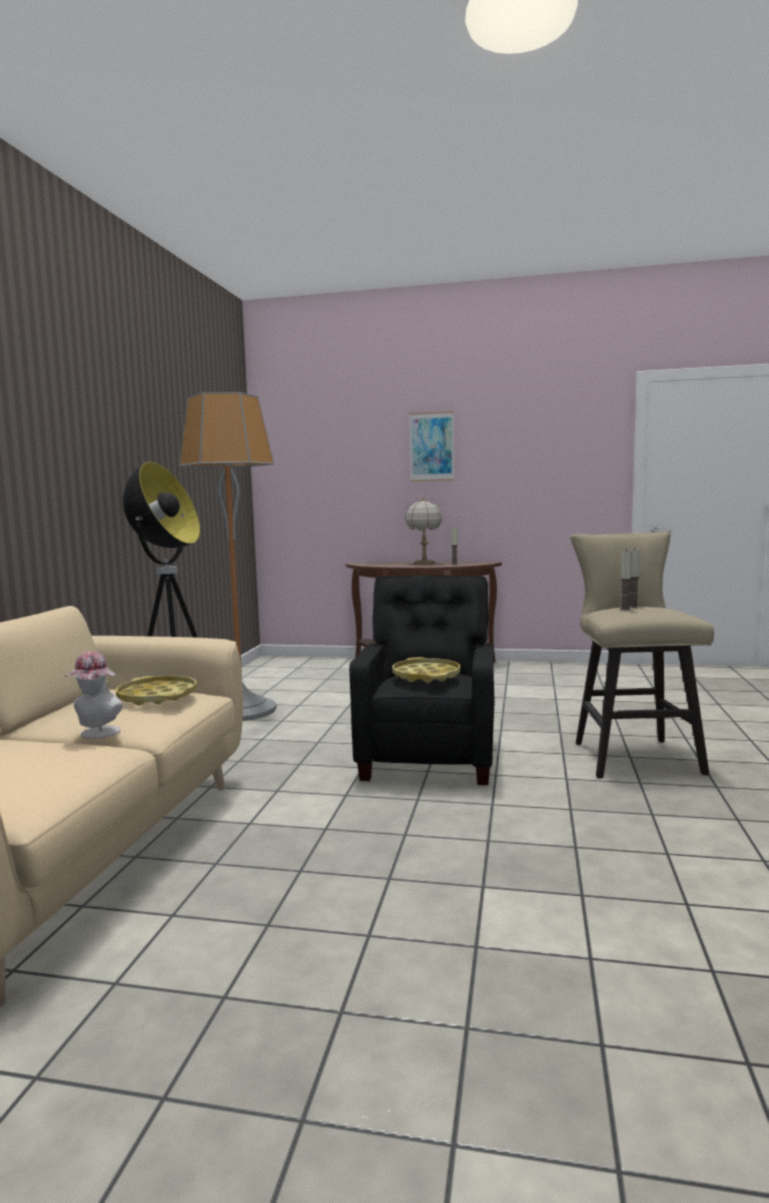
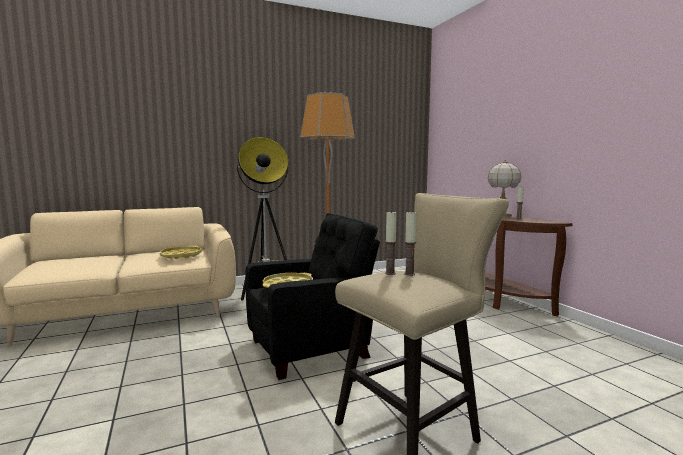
camera: 55 degrees right, 0 degrees up
hat [65,651,123,739] -> none
picture [409,411,454,482] -> none

